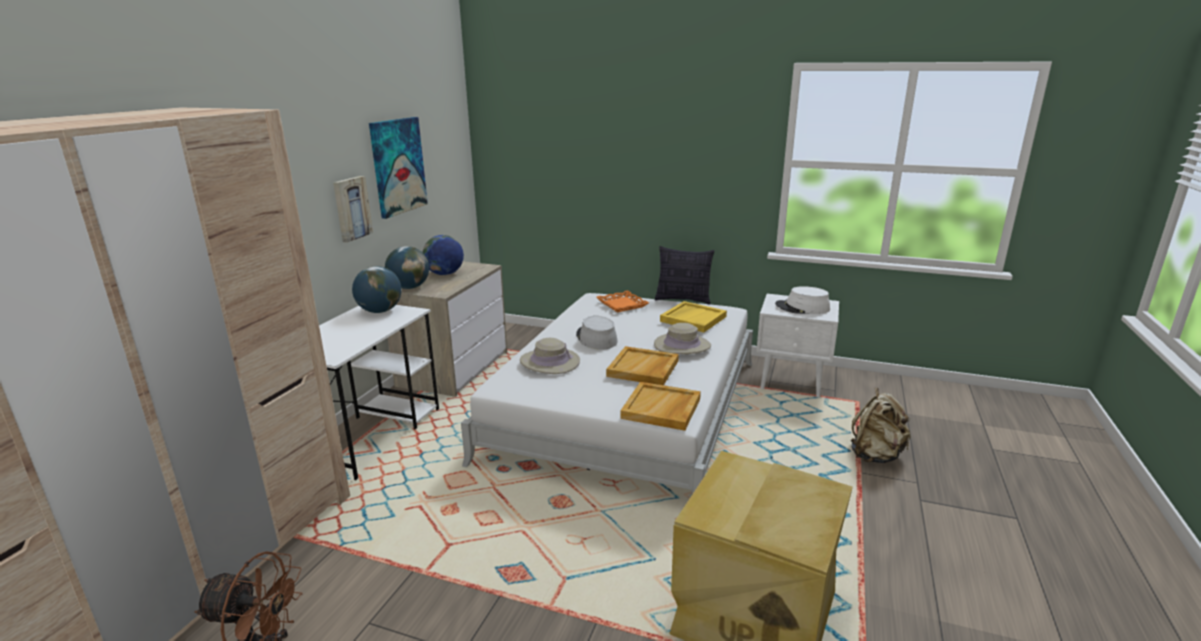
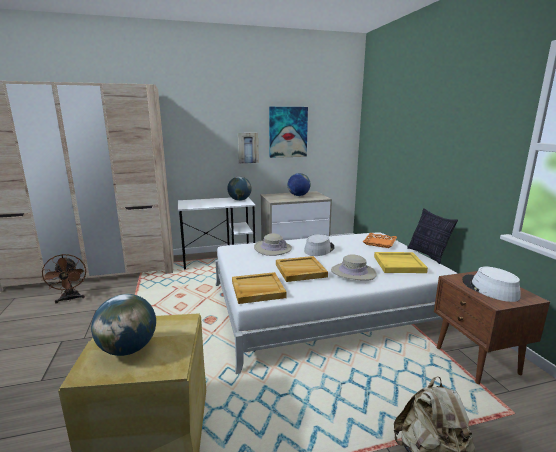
camera: 55 degrees right, 5 degrees down
globe [385,246,429,289] -> globe moved to [91,294,156,356]
white nightstand [756,294,839,397] -> brown nightstand [434,271,550,384]

